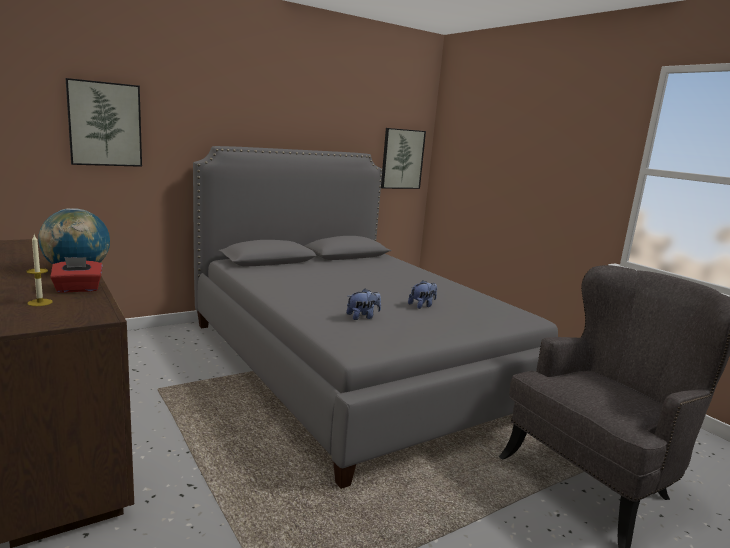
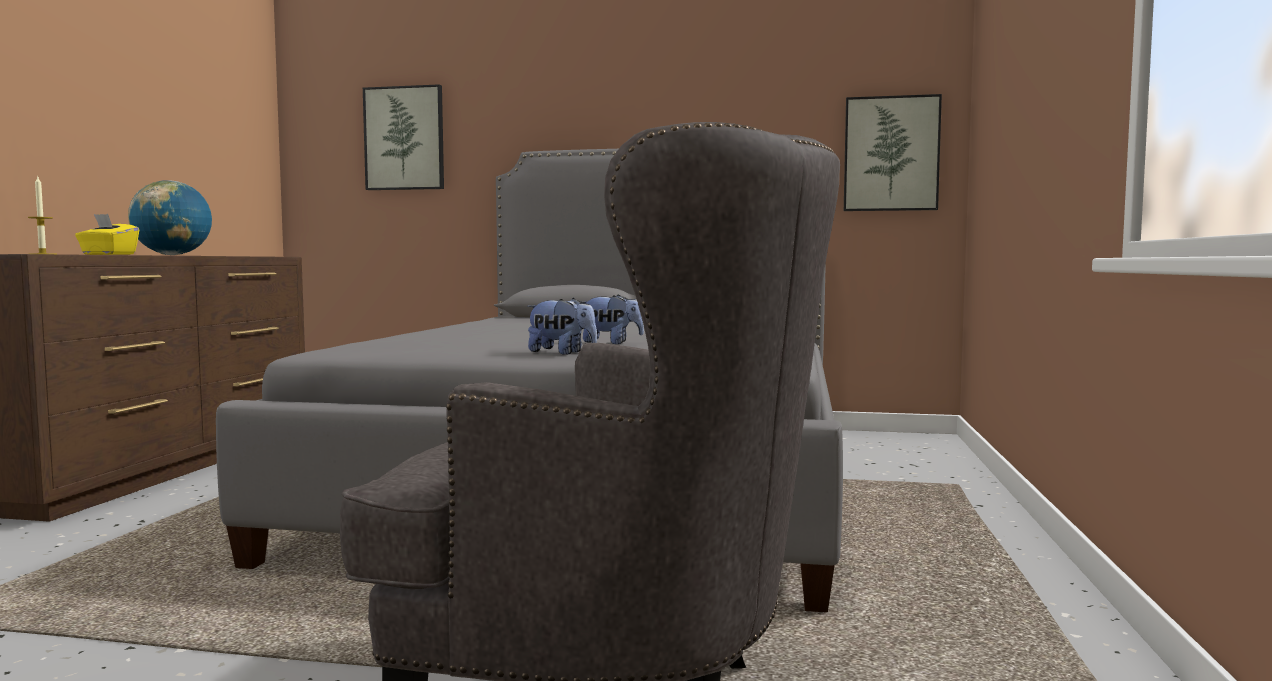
camera: 45 degrees right, 10 degrees down
red tissue box [50,257,102,293] -> yellow tissue box [75,214,139,255]
plush toy [347,289,381,320] -> plush toy moved to [527,298,597,355]

